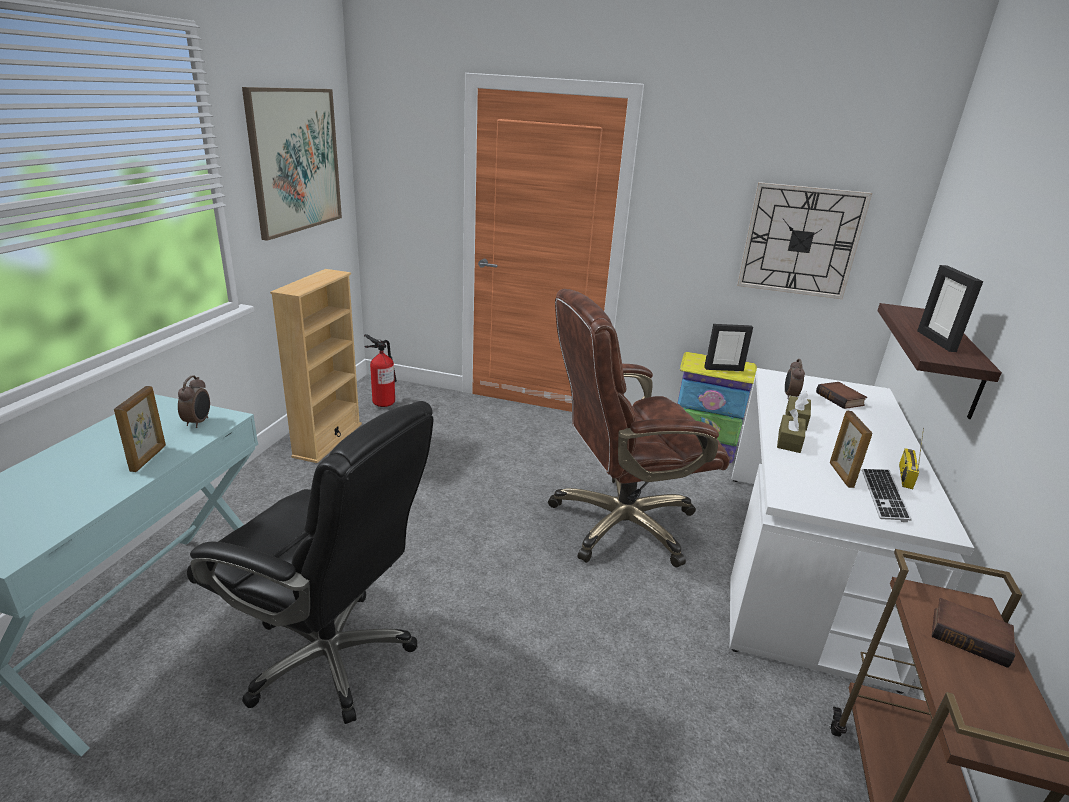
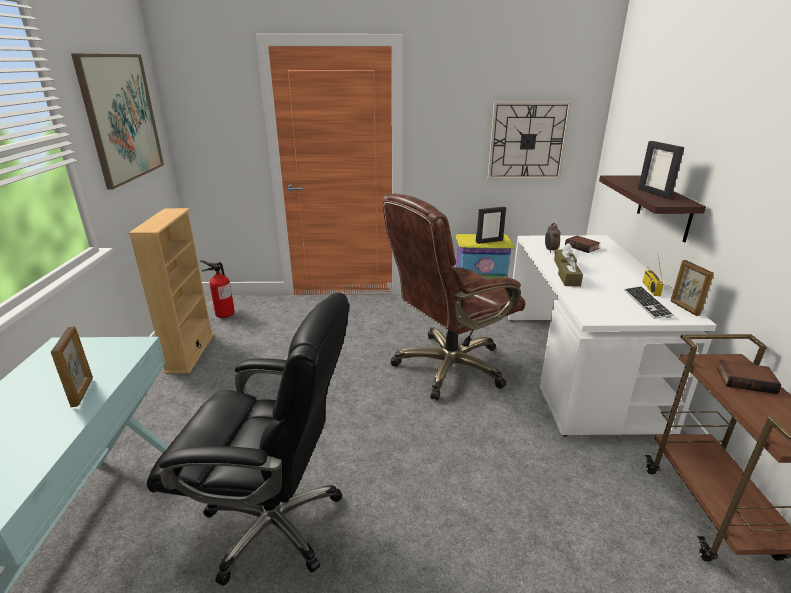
camera: 15 degrees left, 0 degrees up
alarm clock [178,375,210,428] -> none
picture frame [830,411,872,488] -> picture frame moved to [671,260,714,316]

